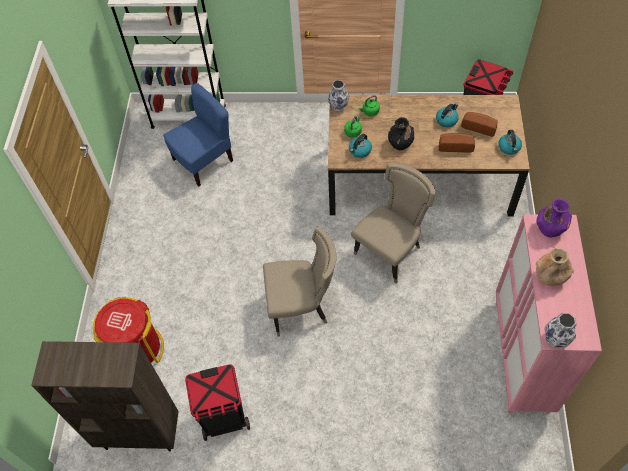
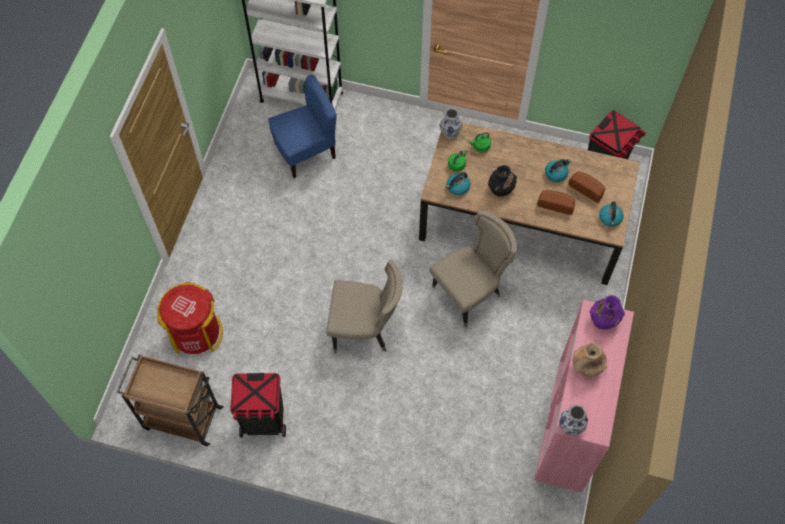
camera: 10 degrees right, 5 degrees up
brown bookcase [31,341,179,452] -> brown cart [117,354,224,446]

